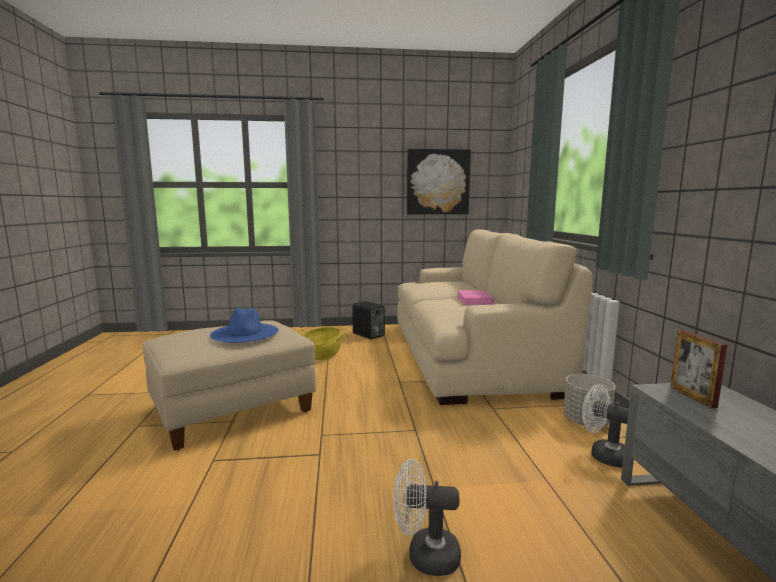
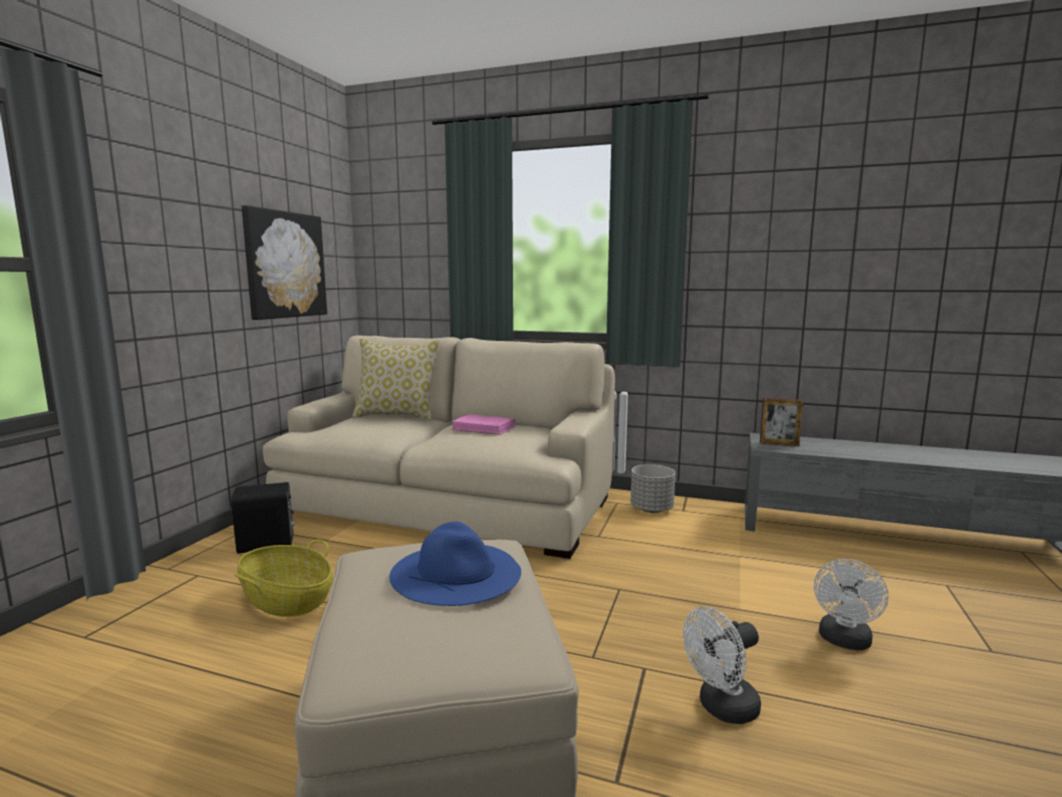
camera: 65 degrees left, 0 degrees up
white fan [582,384,629,468] -> white fan moved to [683,607,761,724]
none -> pillow [352,339,439,421]

